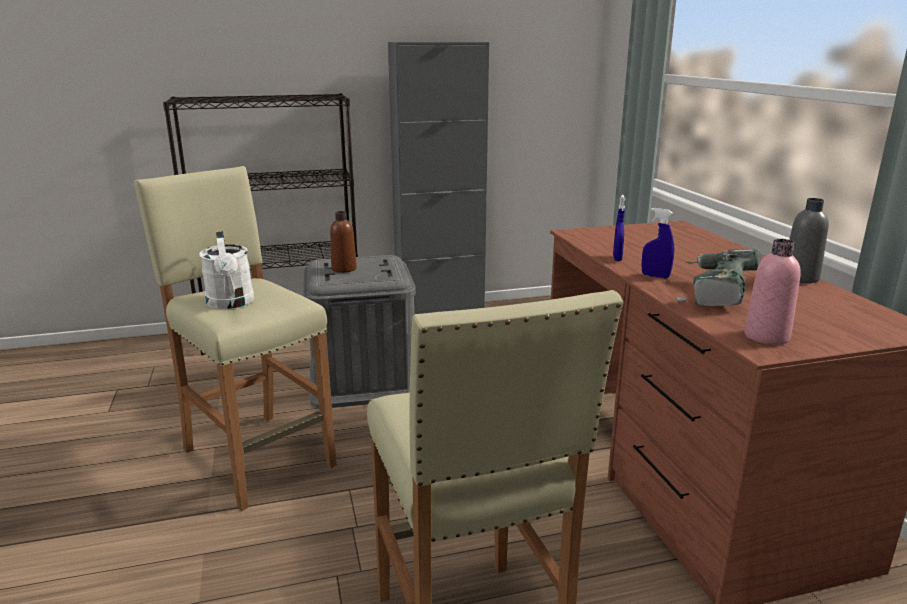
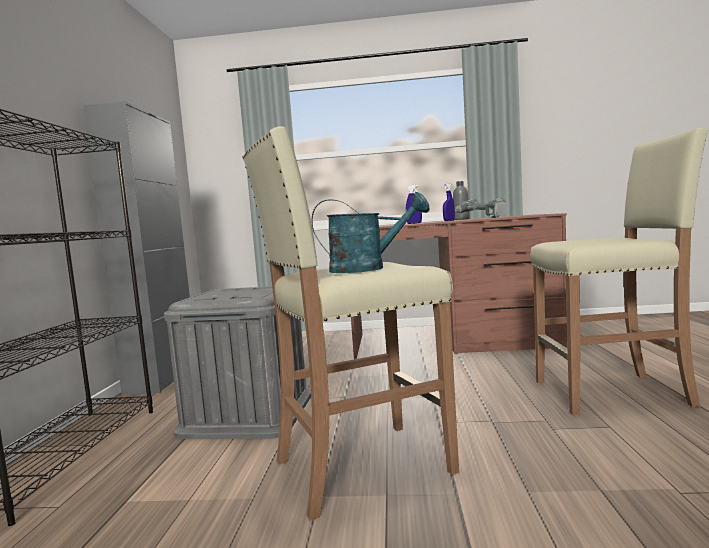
camera: 70 degrees left, 15 degrees down
white watering can [199,231,254,309] -> turquoise watering can [311,192,430,273]
brown bottle [330,211,357,273] -> none
pink bottle [744,239,801,345] -> none

